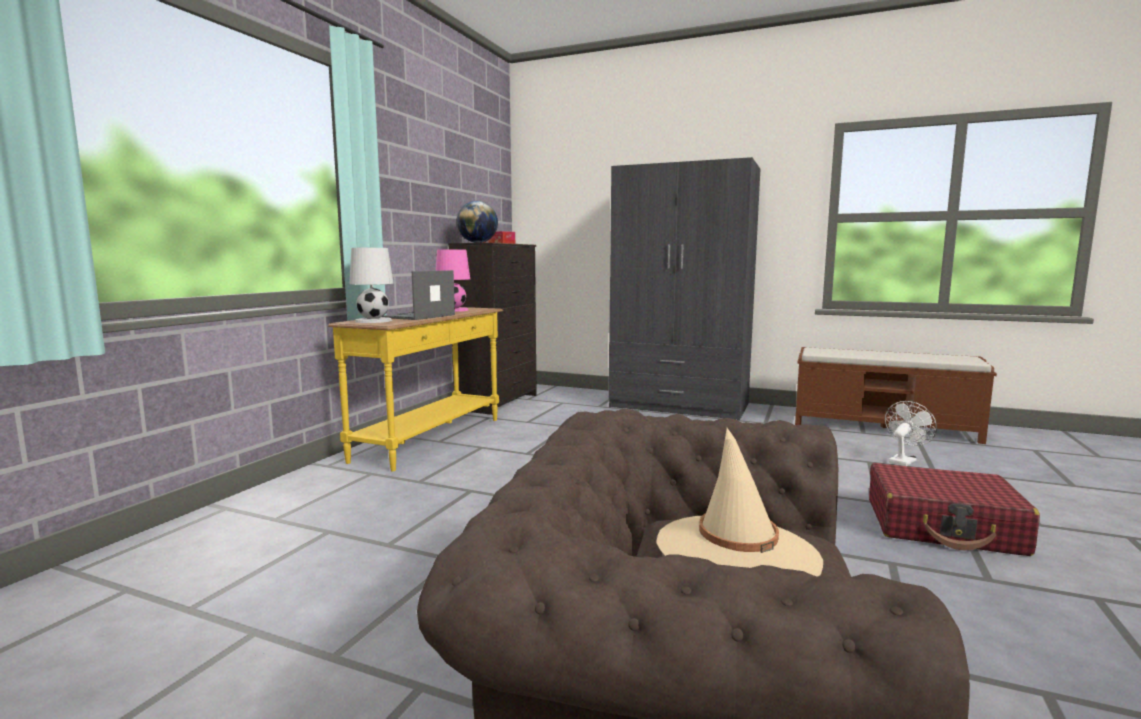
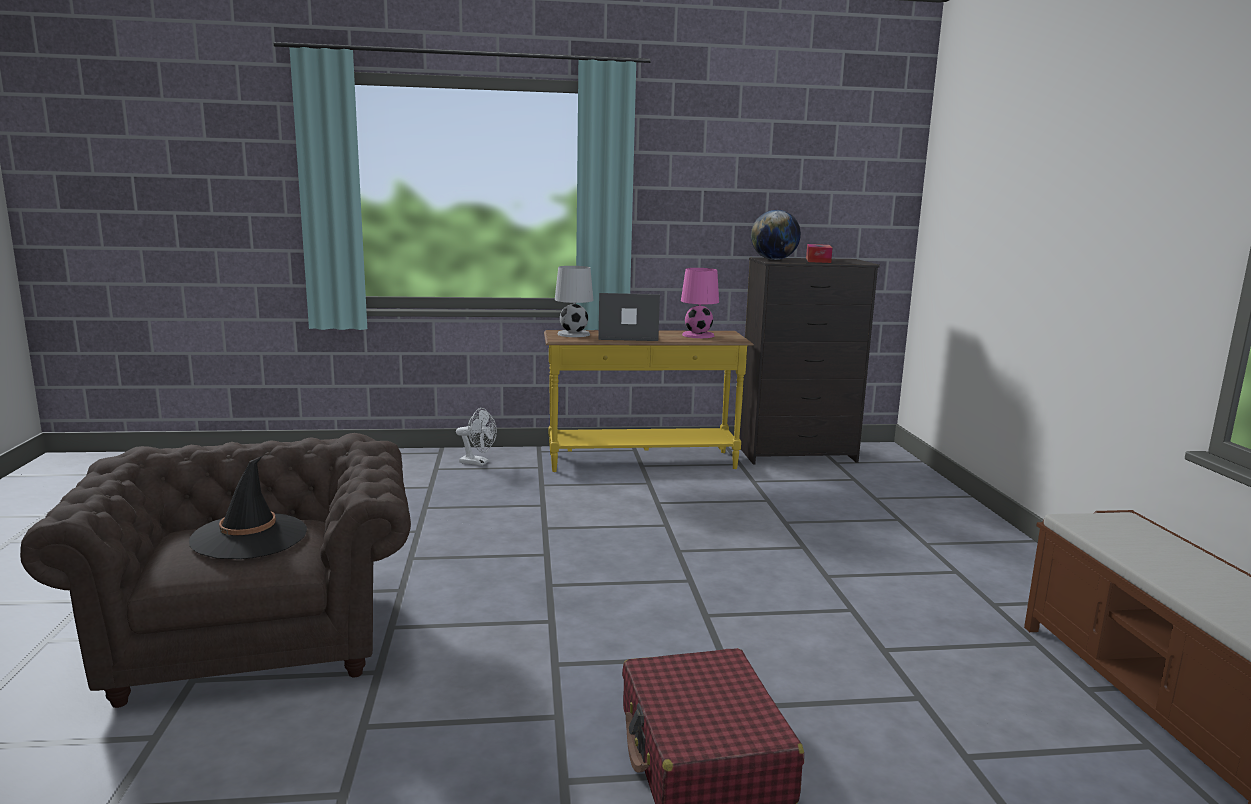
camera: 60 degrees right, 5 degrees up
grey wardrobe [609,157,760,420] -> none
beige hat [656,428,823,576] -> black hat [189,456,307,559]
white fan [885,401,937,466] -> white fan moved to [456,408,497,466]

